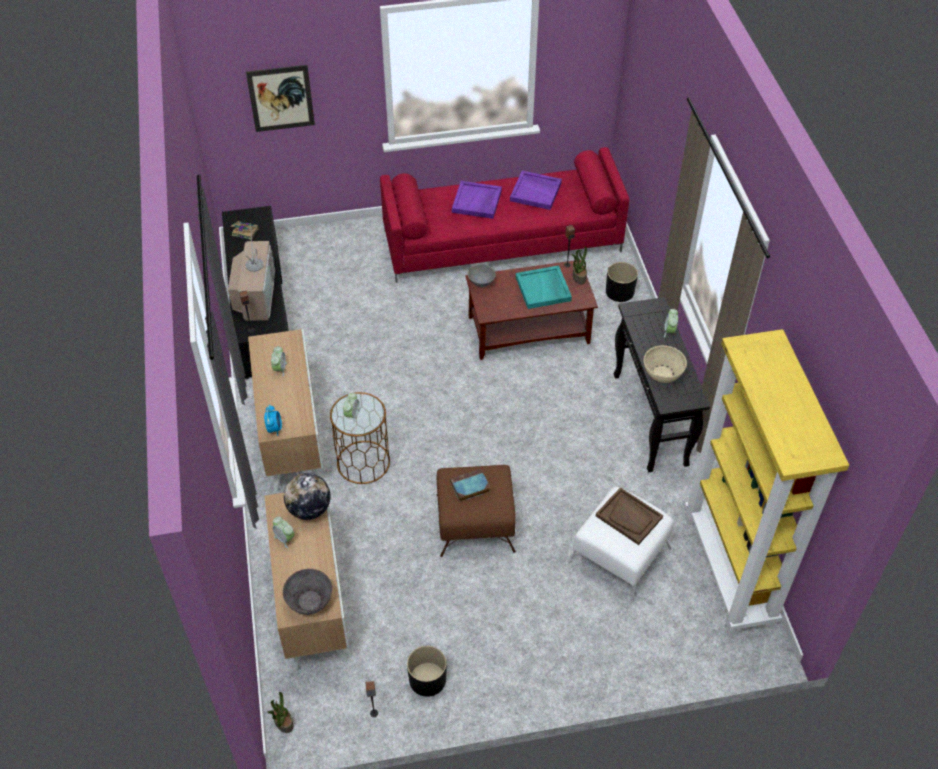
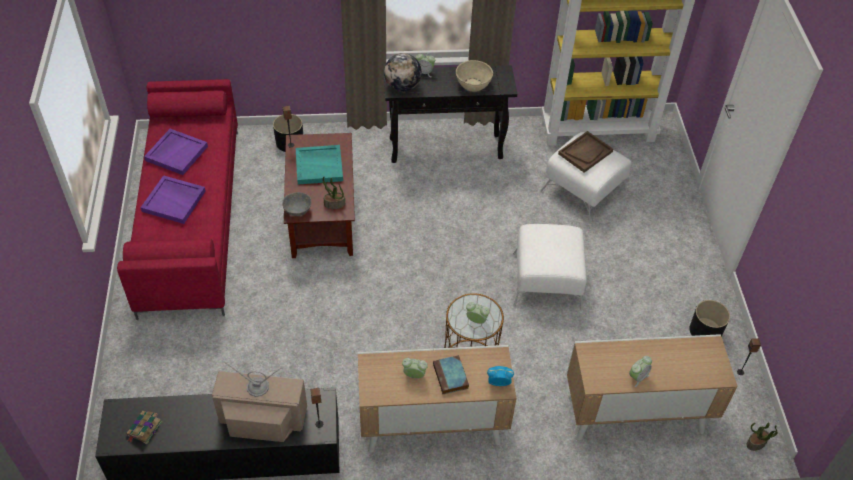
camera: 85 degrees left, 0 degrees up
picture [246,65,315,132] -> none
grey bowl [283,569,332,615] -> none
globe [284,473,331,520] -> globe moved to [384,53,422,91]
brown ottoman [436,465,516,557] -> white ottoman [513,224,587,310]
book [450,469,490,502] -> book moved to [433,355,469,394]
potted plant [572,247,587,284] -> potted plant moved to [322,176,345,209]

